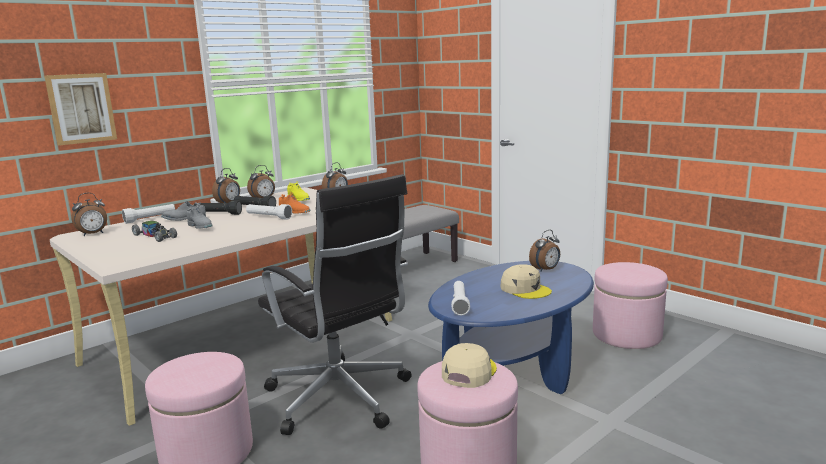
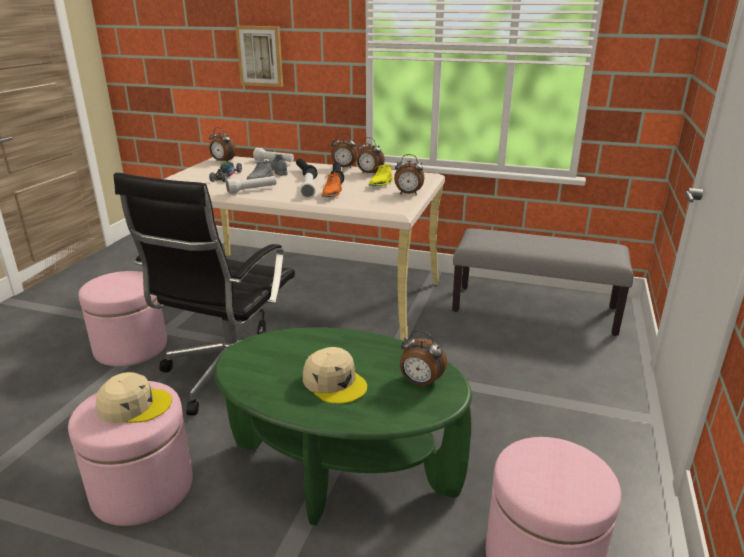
camera: 60 degrees right, 10 degrees up
blue coffee table [428,261,594,394] -> green coffee table [214,327,472,526]
white flashlight [451,281,470,316] -> white flashlight moved to [226,176,276,194]
beige cap [500,264,552,299] -> beige cap turned 60 degrees counterclockwise [303,347,367,404]

